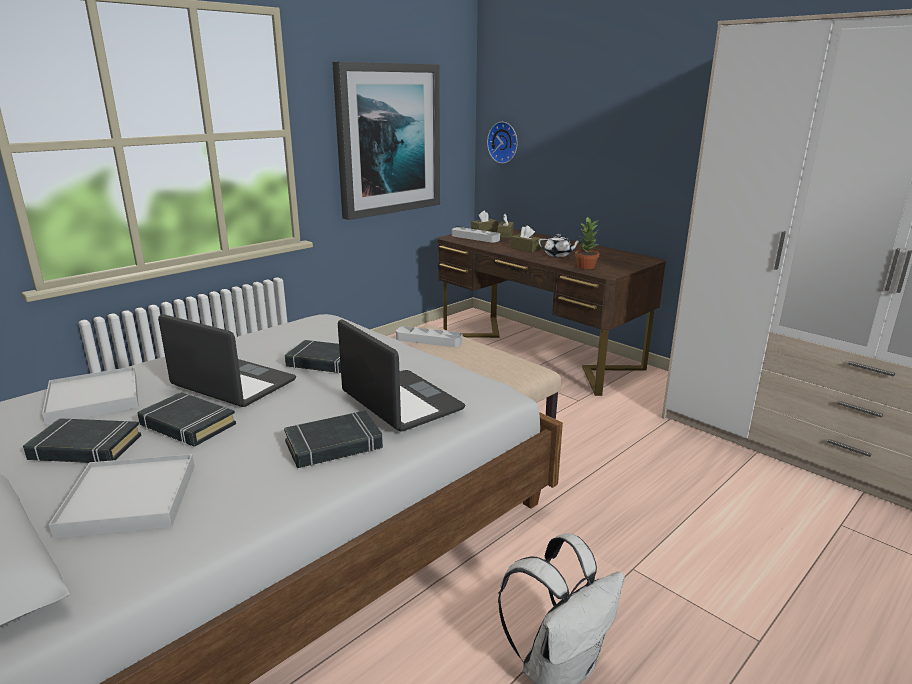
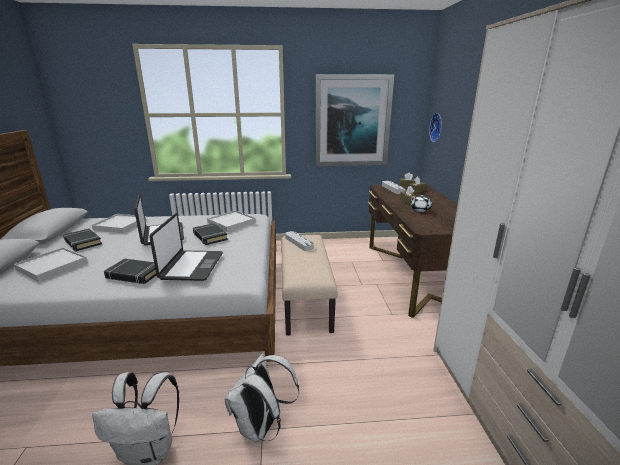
camera: 40 degrees right, 0 degrees up
black book [137,392,236,447] -> none
potted plant [575,216,600,269] -> none
none -> white tray [207,210,256,232]
none -> white backpack [225,353,299,442]

